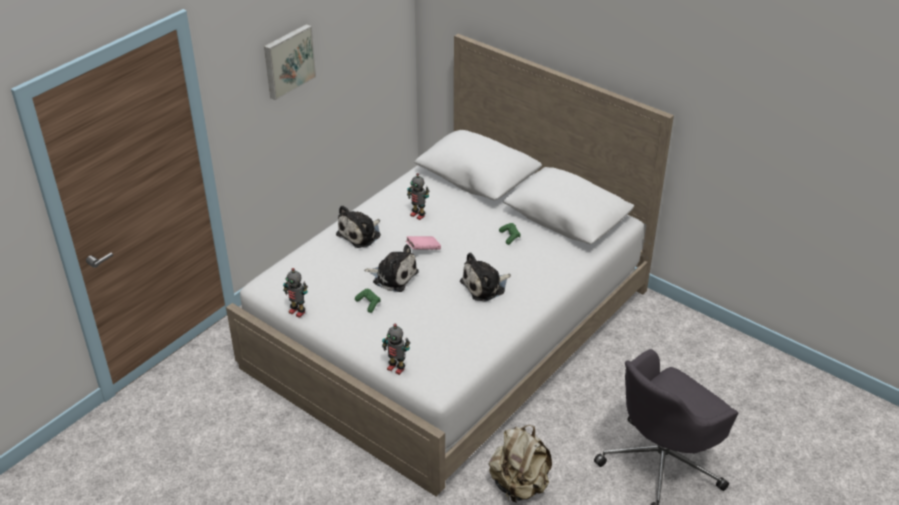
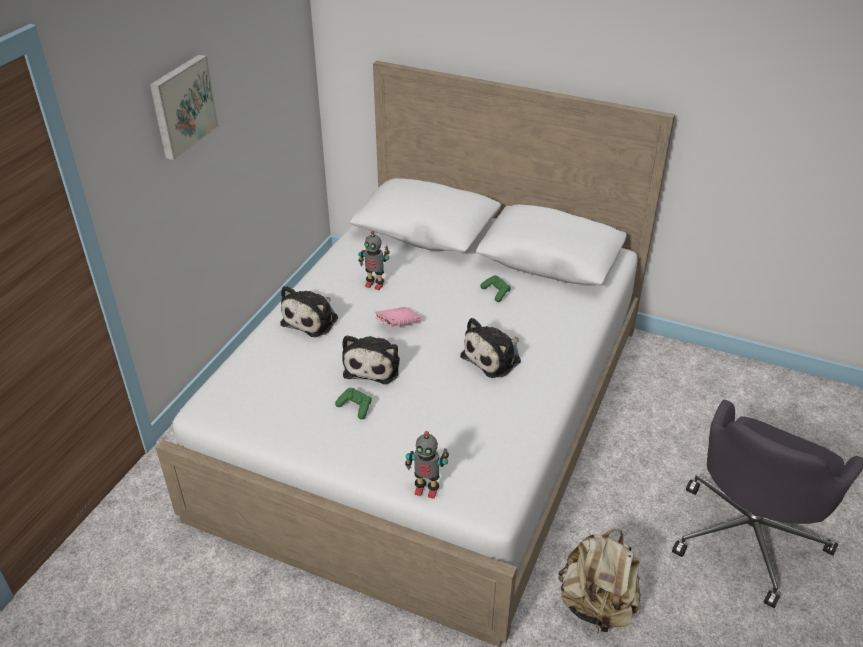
camera: 15 degrees left, 0 degrees up
toy robot [283,268,308,318] -> none
plush toy [364,244,419,292] -> plush toy turned 90 degrees clockwise [342,335,400,384]

